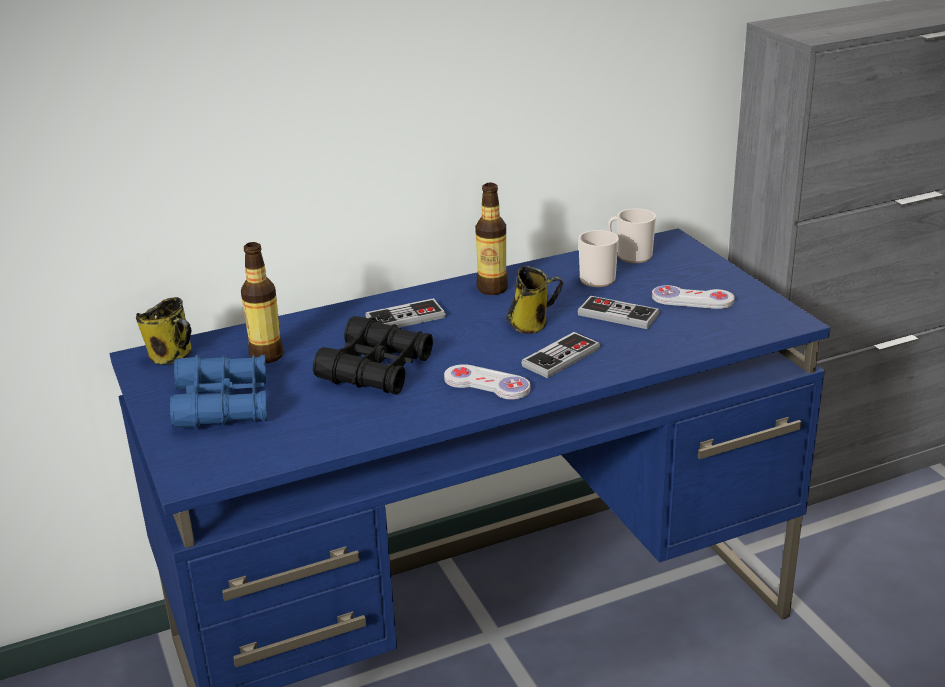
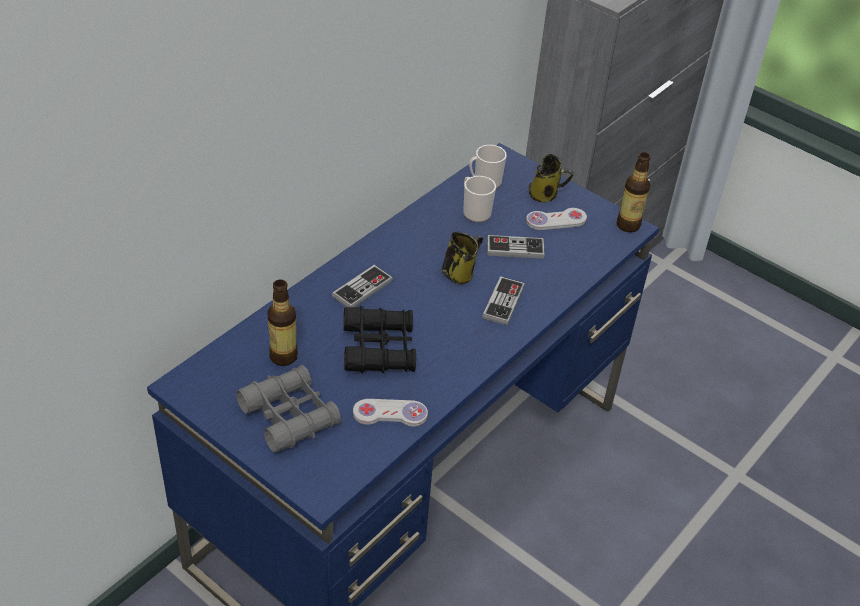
camera: 30 degrees left, 15 degrees up
mug [136,297,192,364] -> mug moved to [529,154,573,202]
blue binoculars [170,355,267,429] -> grey binoculars [236,365,341,452]
white game controller [444,364,530,399] -> white game controller moved to [353,399,428,427]
bottle [475,183,508,295] -> bottle moved to [617,152,650,233]

